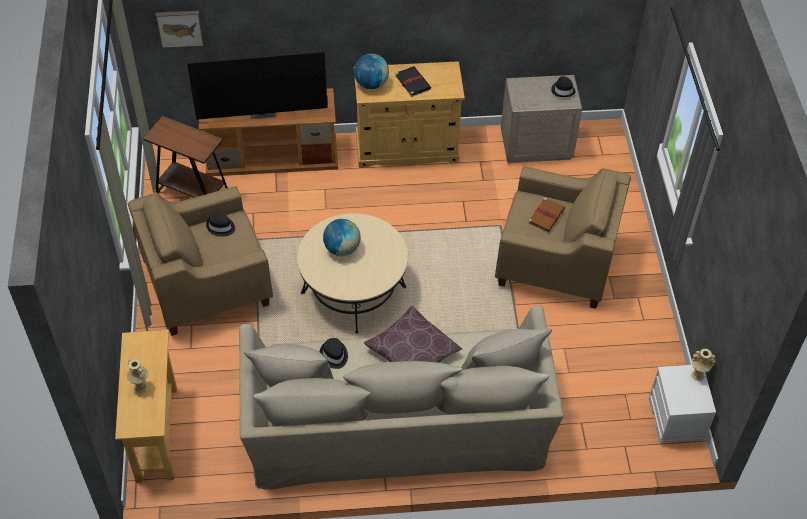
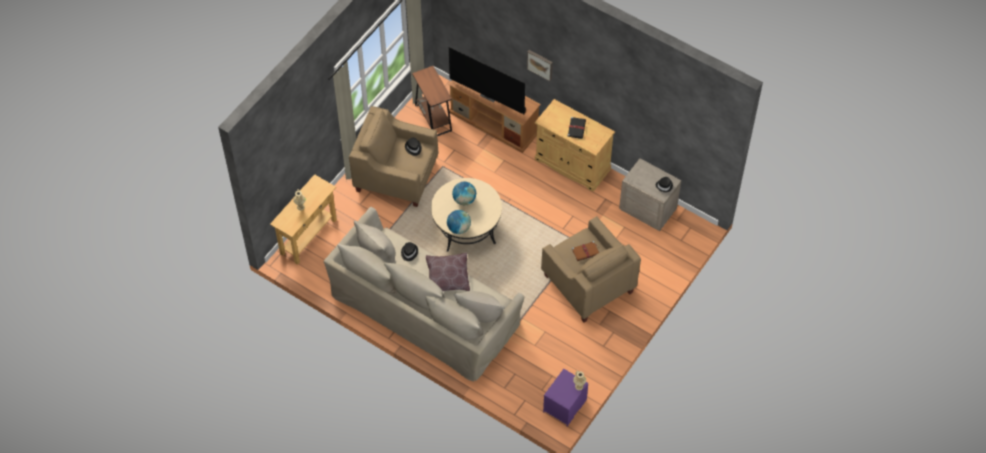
camera: 40 degrees right, 5 degrees up
picture [156,11,204,48] -> picture moved to [527,50,553,81]
globe [354,54,389,89] -> globe moved to [447,210,471,234]
white nightstand [649,365,716,445] -> purple nightstand [543,369,588,426]

